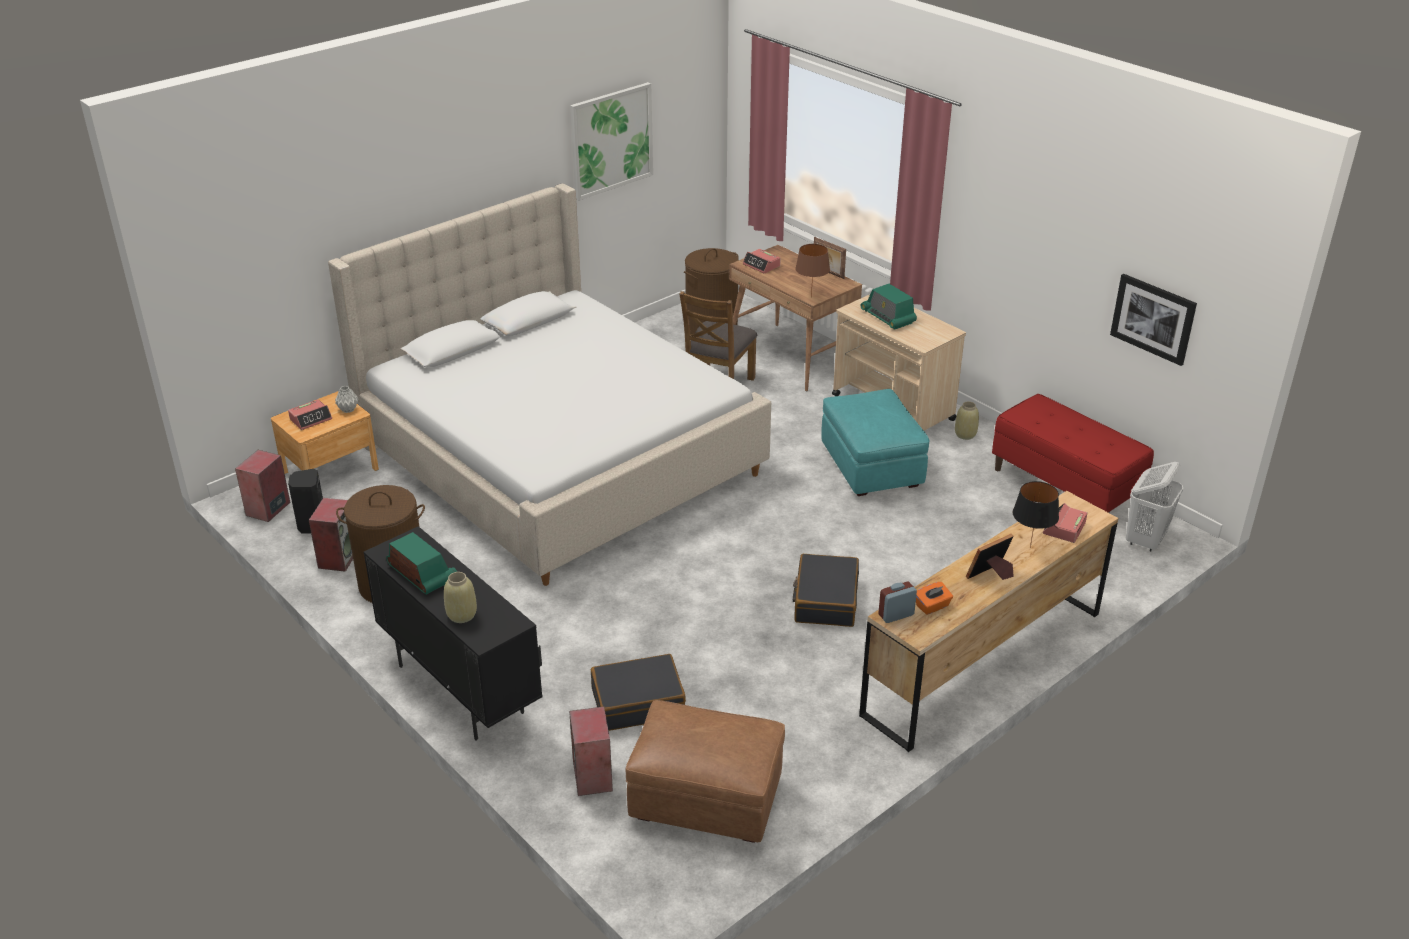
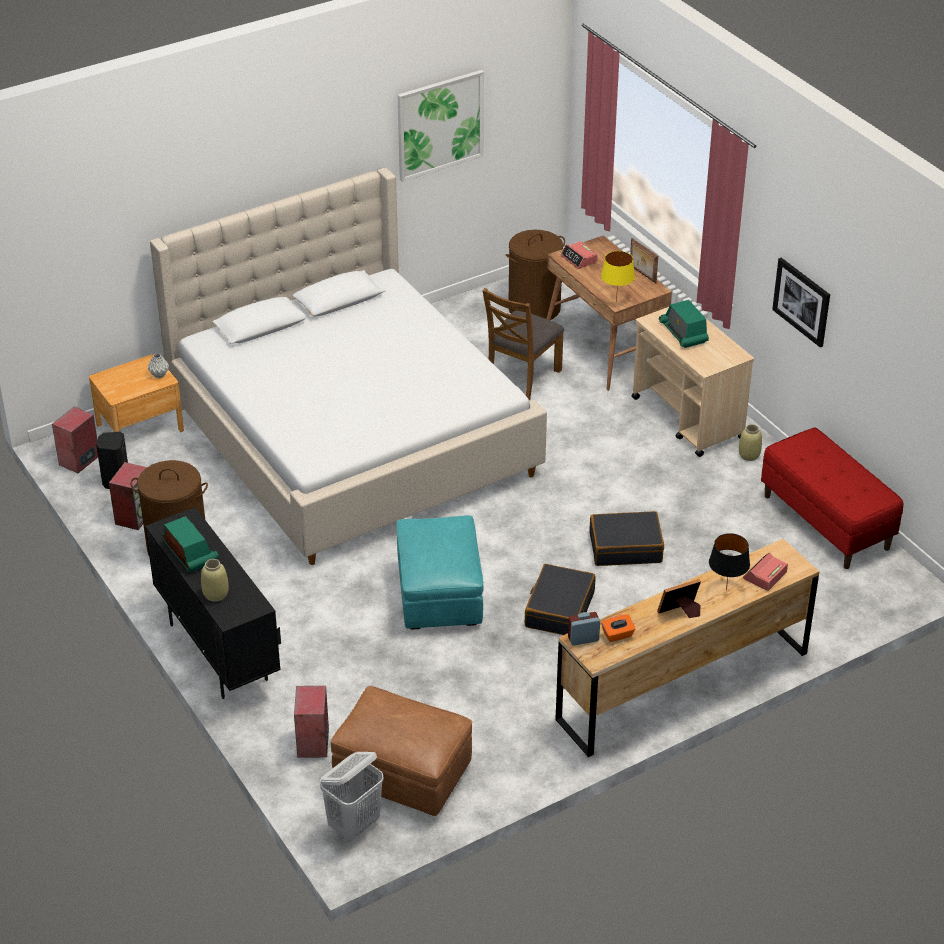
camera: 10 degrees right, 5 degrees up
alarm clock [288,399,332,430] -> none
black suitcase [591,654,686,731] -> black suitcase moved to [589,511,664,566]
brown table lamp [795,244,830,297] -> yellow table lamp [601,251,635,302]
turquoise ottoman [821,389,930,496] -> turquoise ottoman moved to [396,515,483,630]
picture [1110,274,1197,366] -> picture moved to [772,258,830,347]
white laundry basket [1126,462,1183,551] -> white laundry basket moved to [320,752,384,840]

